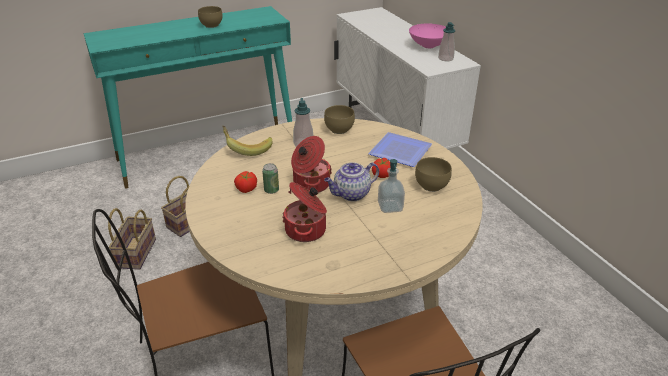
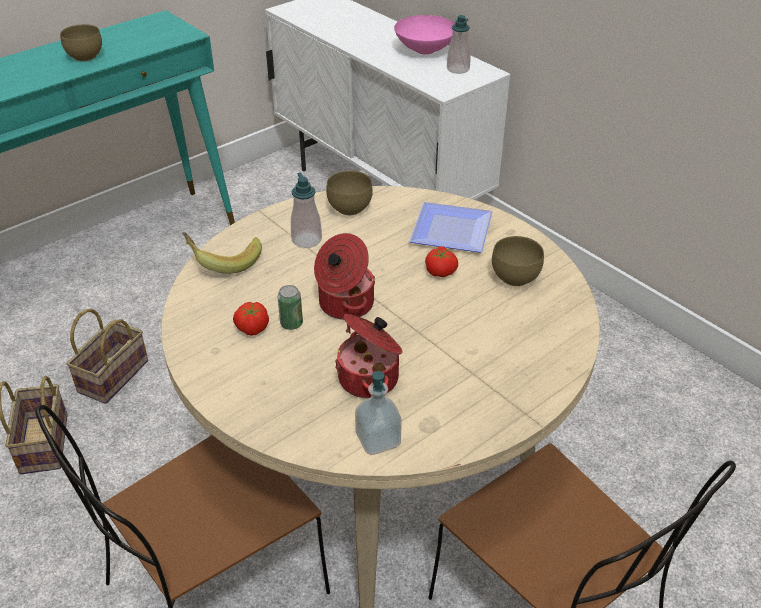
camera: 15 degrees left, 5 degrees up
teapot [324,162,379,202] -> none
soap dispenser [378,159,405,213] -> soap dispenser moved to [355,371,402,455]

